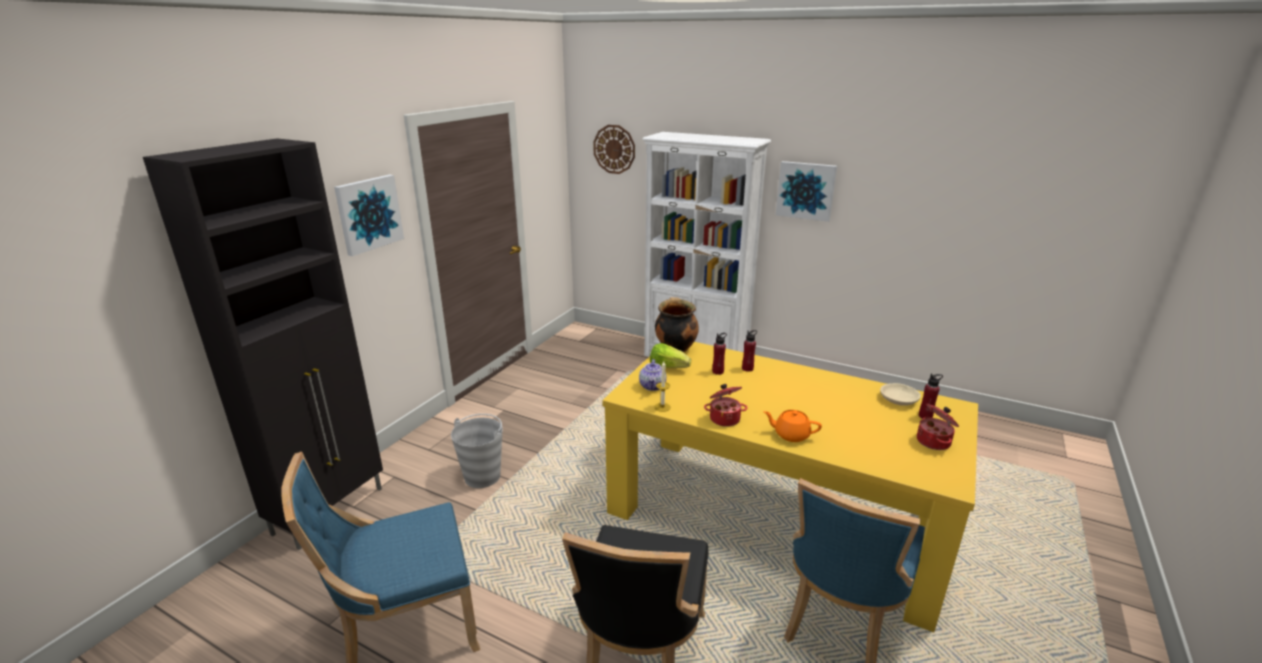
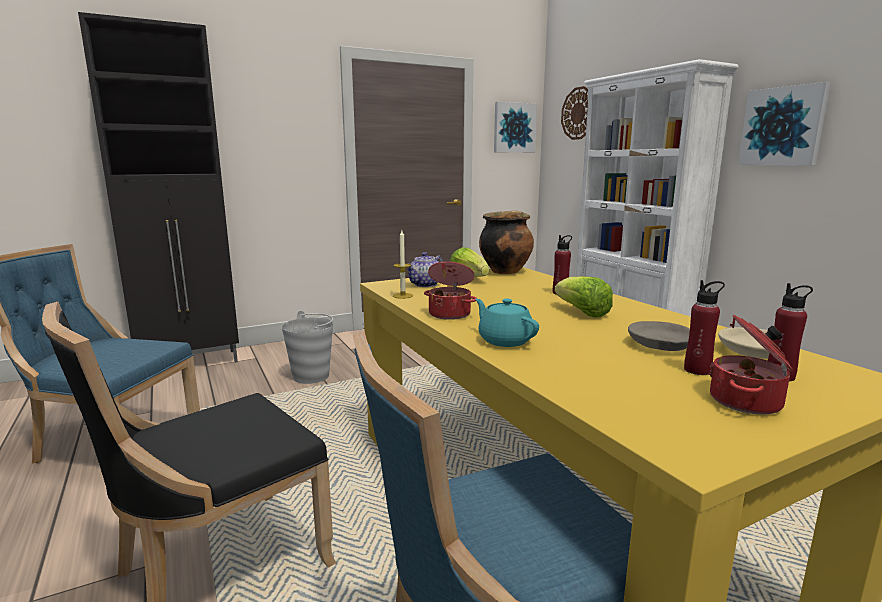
camera: 35 degrees right, 10 degrees down
picture [334,175,404,256] -> picture moved to [494,102,537,153]
red bottle [712,333,727,375] -> red bottle moved to [684,280,725,375]
orange teapot [764,410,822,442] -> turquoise teapot [475,298,539,347]
none -> lettuce [555,276,613,317]
none -> grey bowl [628,321,690,351]

